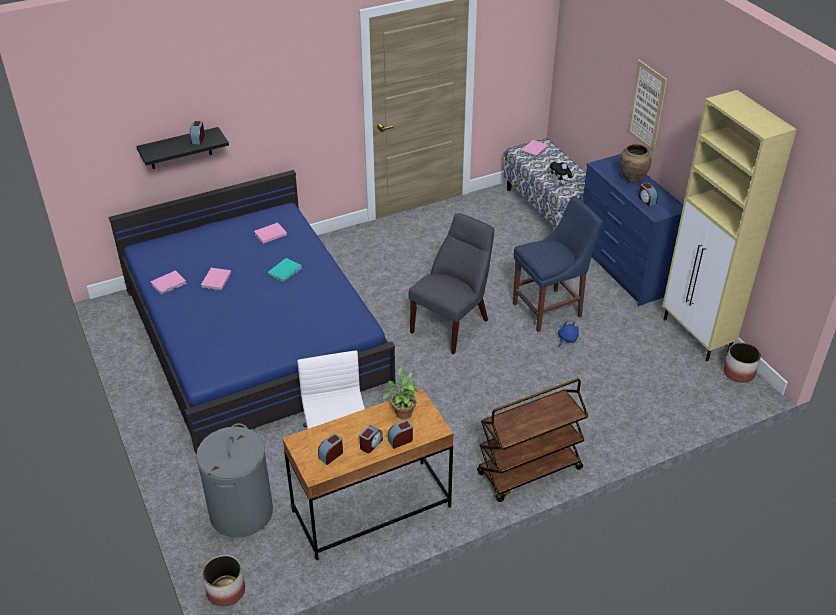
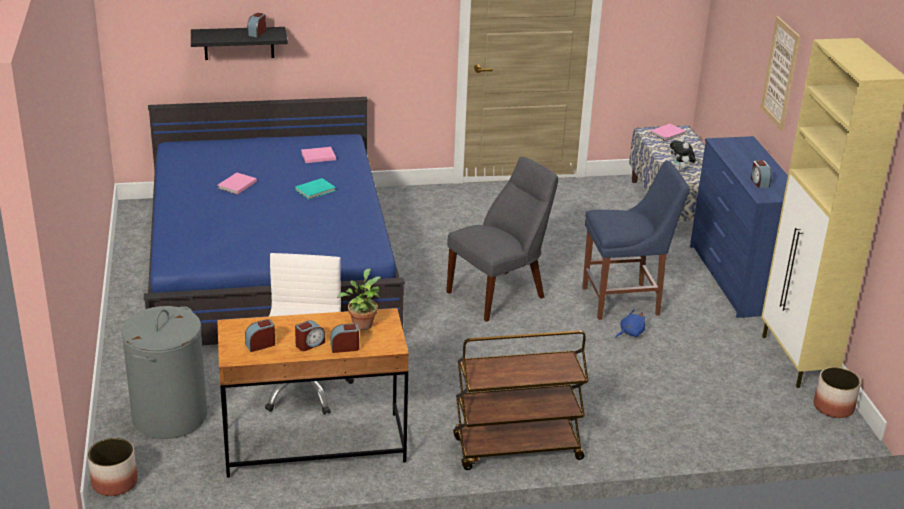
camera: 15 degrees right, 10 degrees down
pink book [151,270,187,295] -> none
brown vase [619,144,651,183] -> none

